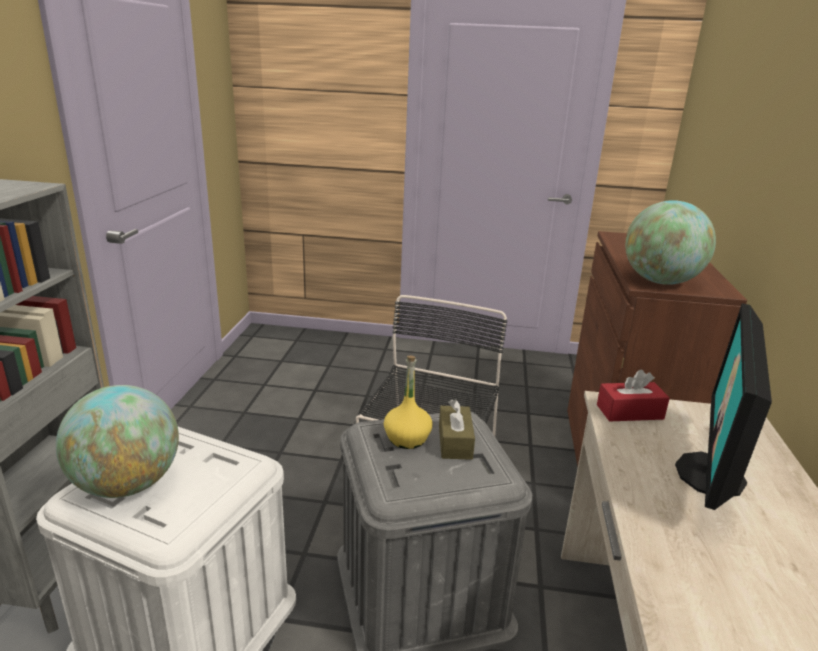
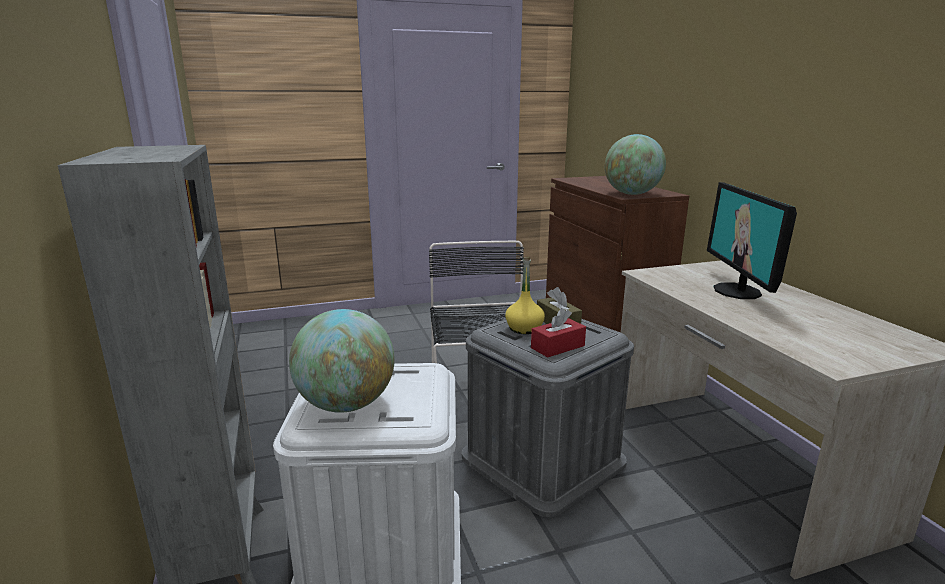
camera: 25 degrees left, 5 degrees down
red tissue box [597,370,670,422] -> red tissue box moved to [531,308,586,357]

